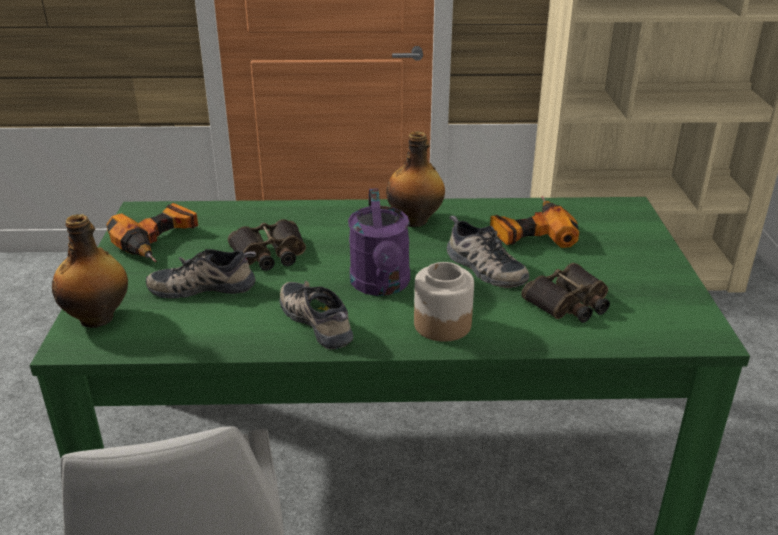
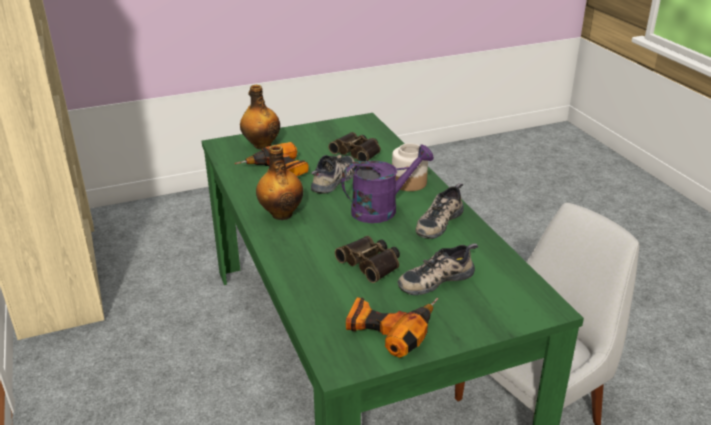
camera: 110 degrees left, 0 degrees up
bottle [52,214,128,328] -> bottle moved to [240,85,280,150]
shoe [146,249,256,299] -> shoe turned 90 degrees clockwise [398,244,478,295]

